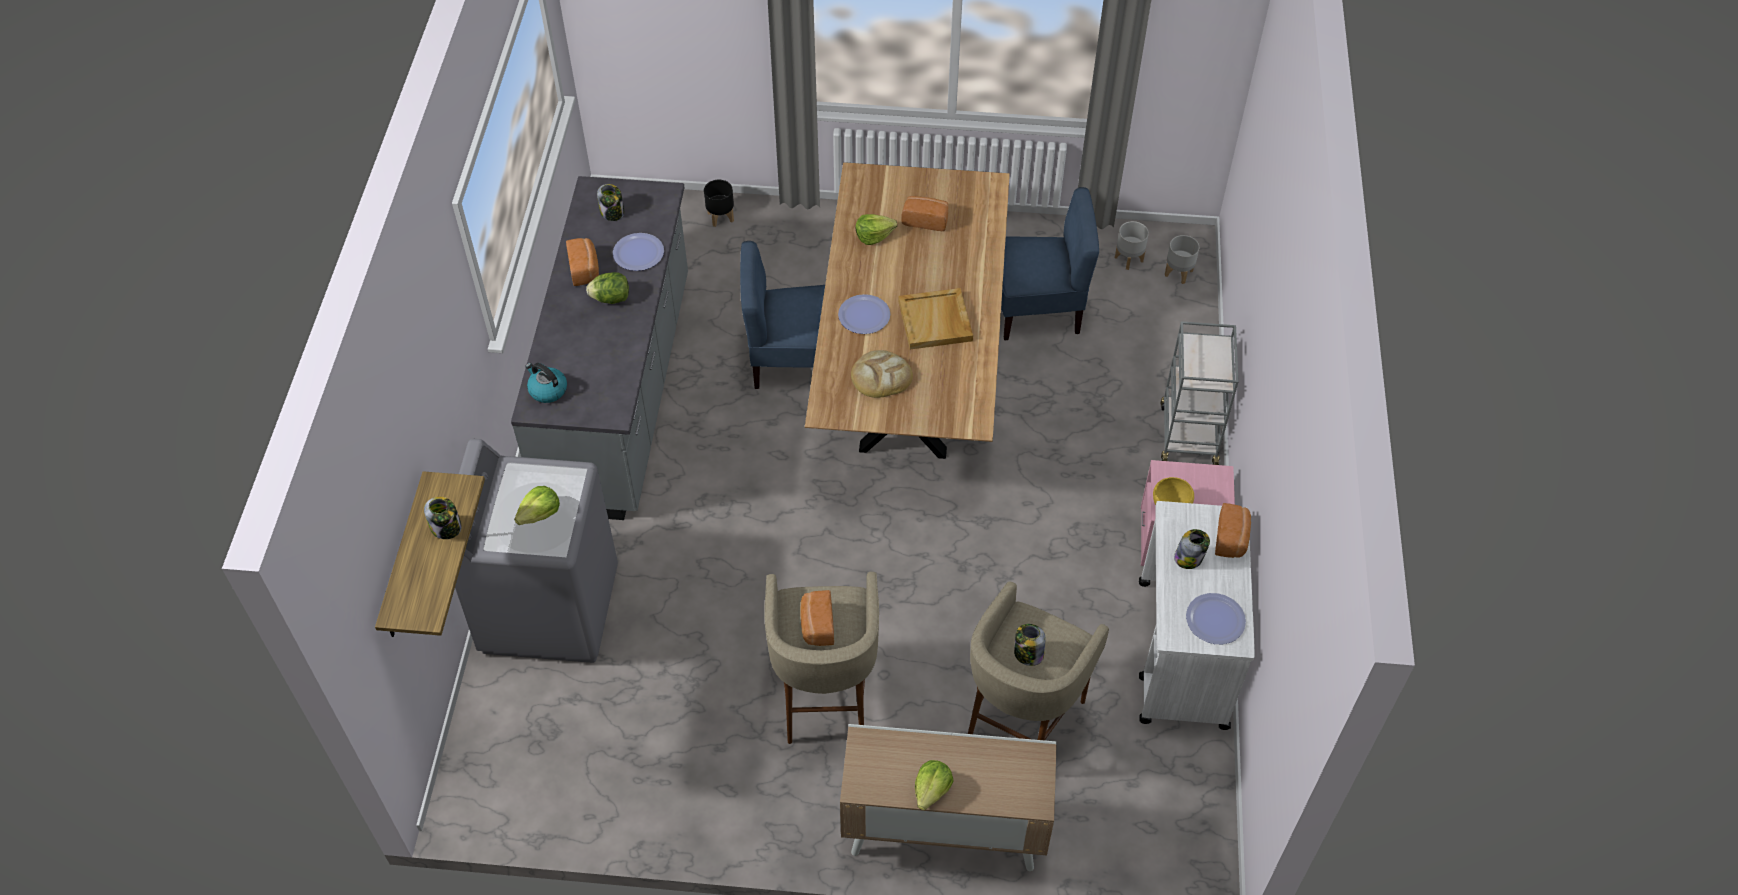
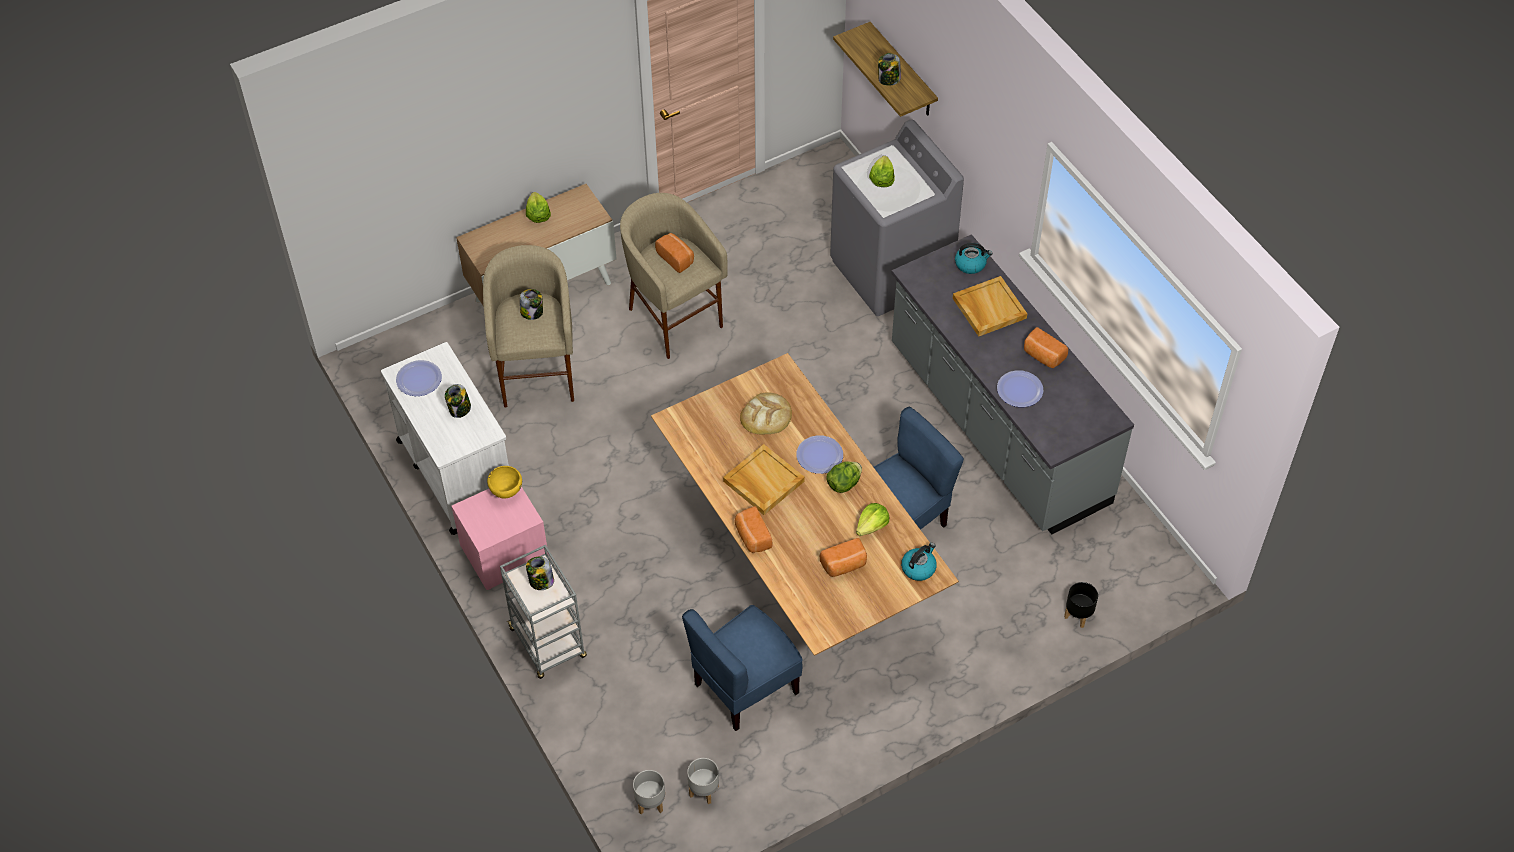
camera: 145 degrees right, 0 degrees up
lettuce [586,272,629,304] -> lettuce moved to [826,461,862,493]
jar [597,184,624,221] -> jar moved to [526,557,554,590]
bread [1215,503,1251,558] -> bread moved to [735,506,773,553]
none -> kettle [901,543,937,581]
none -> beige tray [952,276,1027,337]

